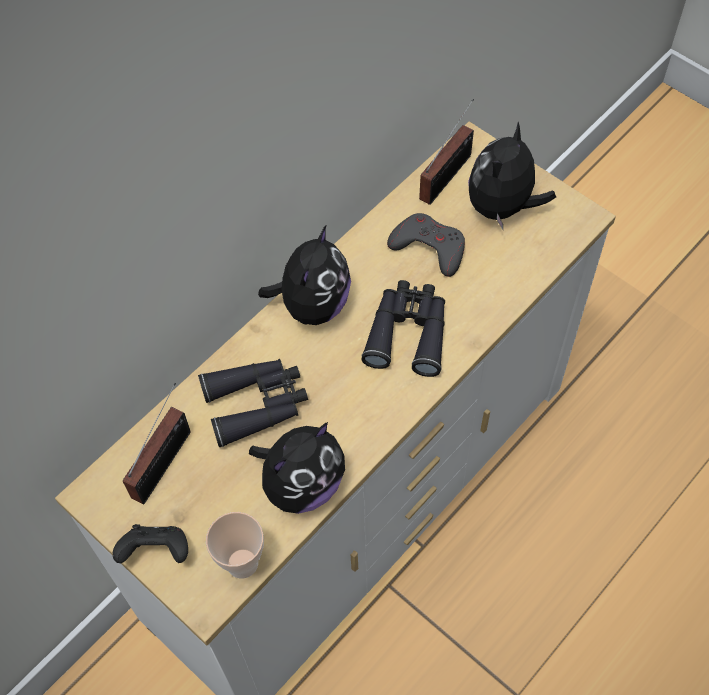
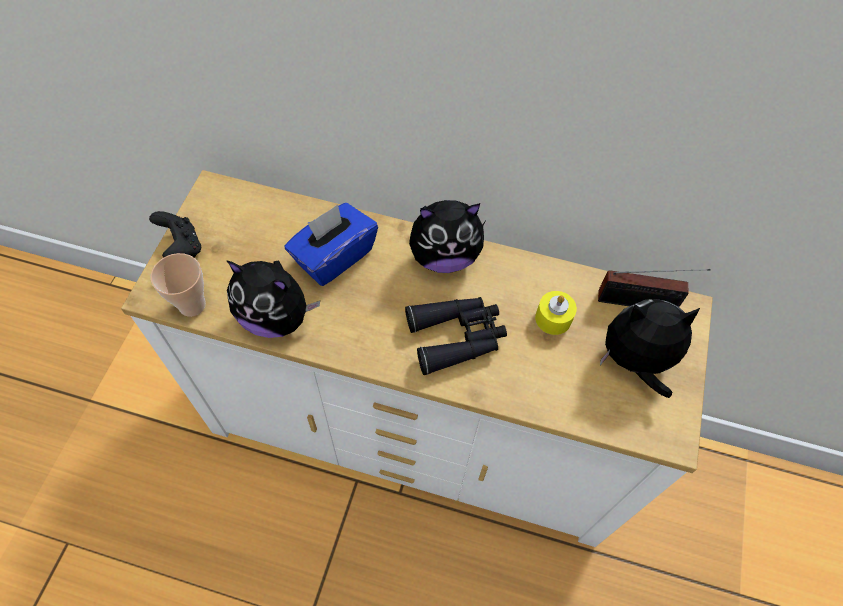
camera: 60 degrees right, 0 degrees up
radio [123,382,191,504] -> none
black binoculars [198,359,308,447] -> blue tissue box [285,203,378,286]
grey game controller [387,213,465,277] -> yellow candle [535,291,577,335]

